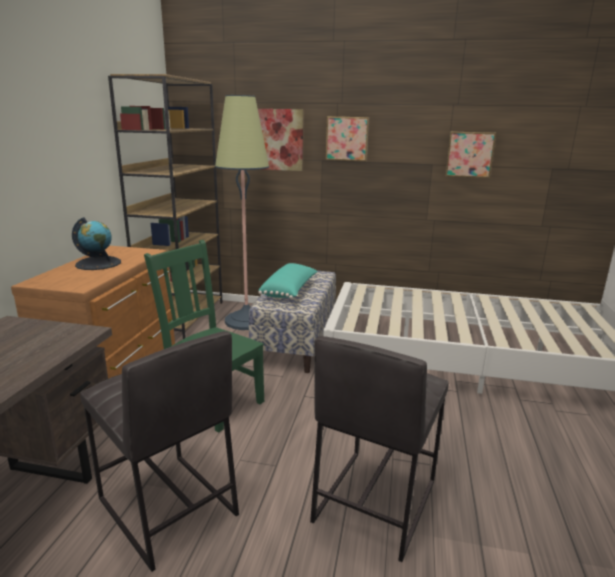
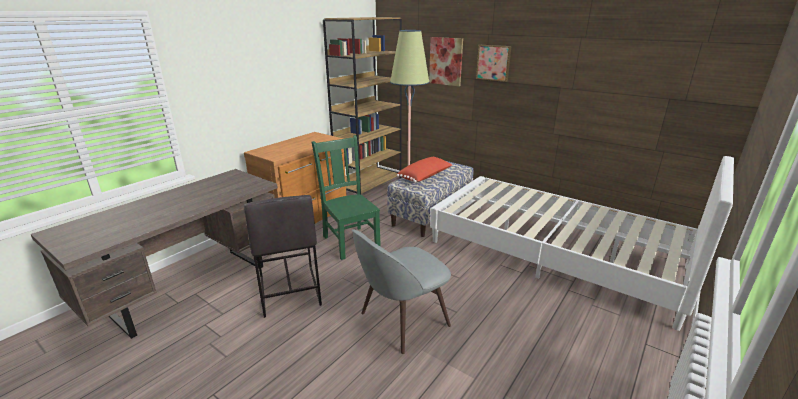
camera: 25 degrees right, 5 degrees up
globe [72,217,121,270] -> none
turquoise pillow [258,263,318,299] -> red pillow [397,157,452,183]
grey stool [310,336,448,562] -> grey chair [352,229,451,354]
picture [445,132,496,178] -> none

